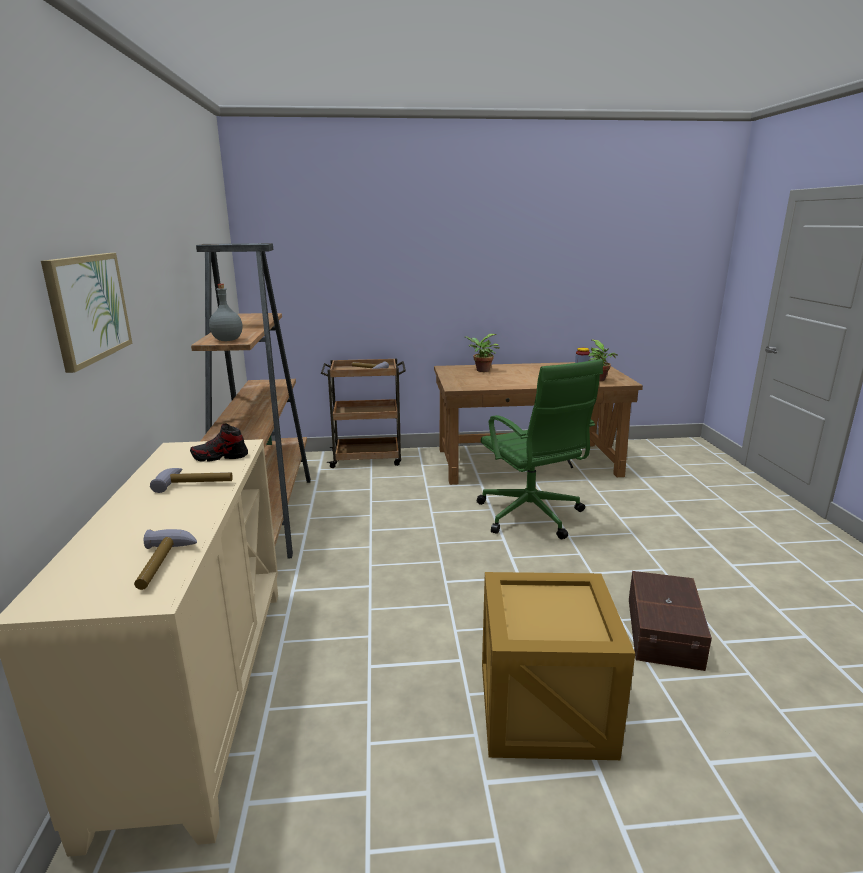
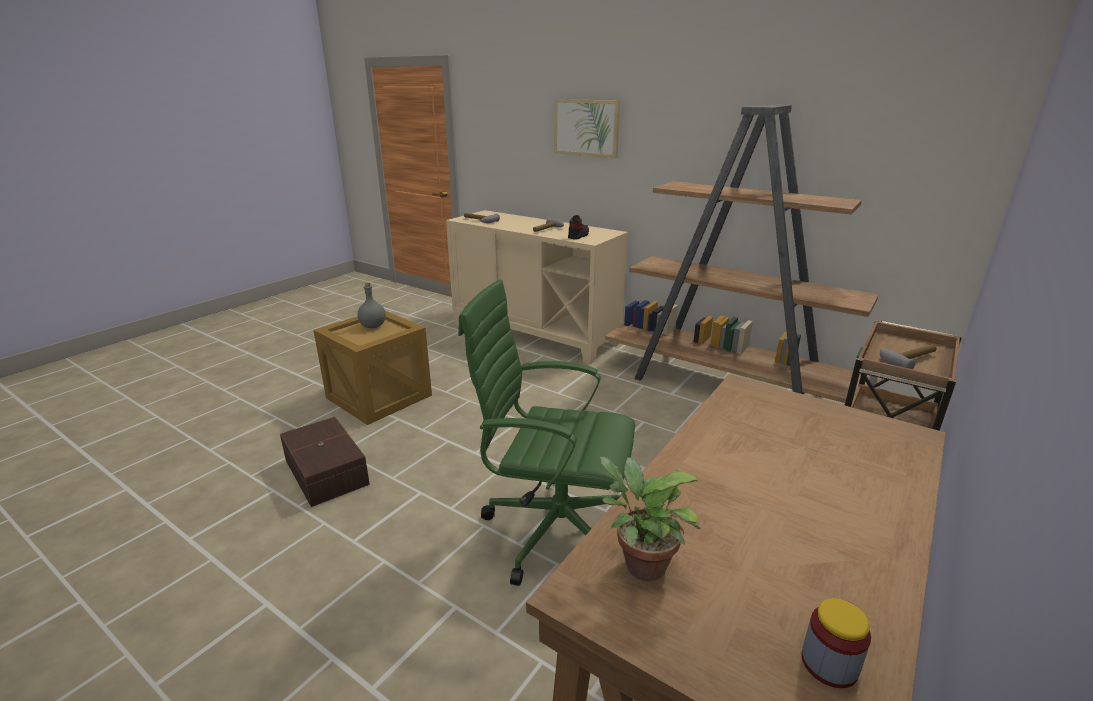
camera: 130 degrees right, 5 degrees up
grey bottle [209,284,243,341] -> grey bottle moved to [358,282,386,328]
potted plant [466,334,499,372] -> none

